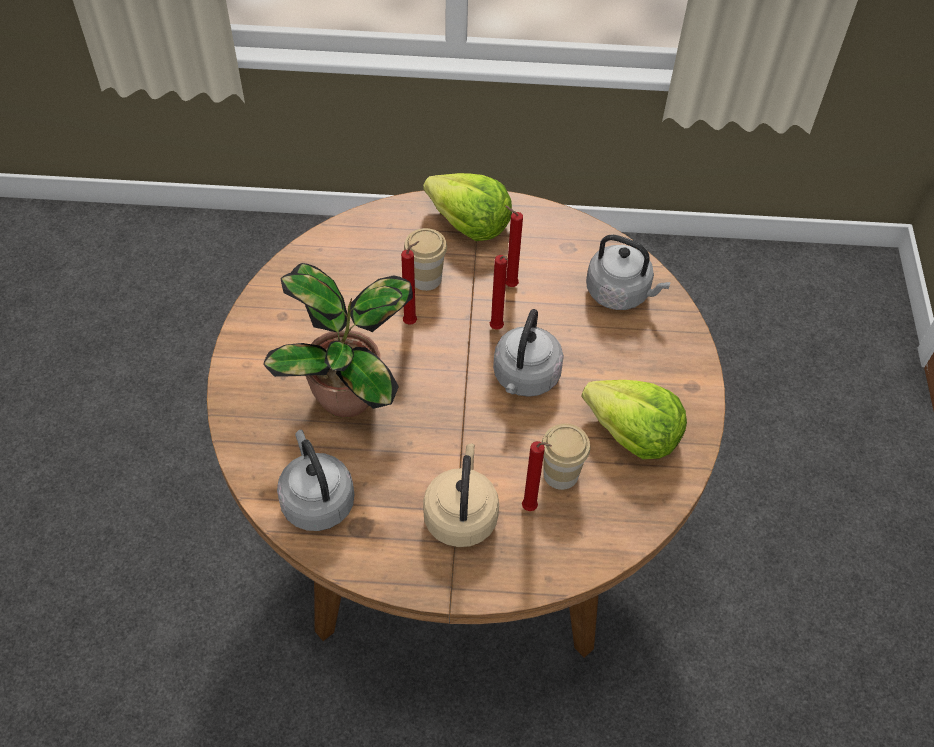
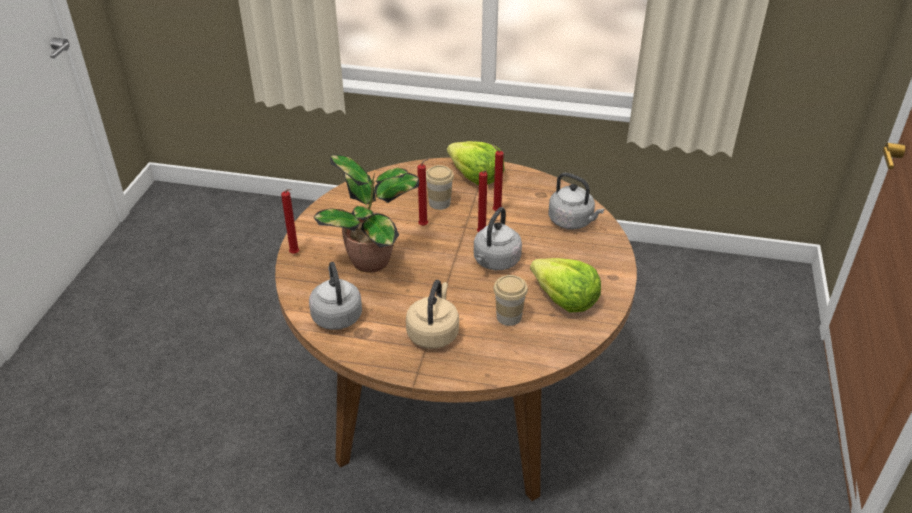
camera: 10 degrees right, 15 degrees down
red candle [522,441,552,511] -> red candle moved to [281,189,299,254]

